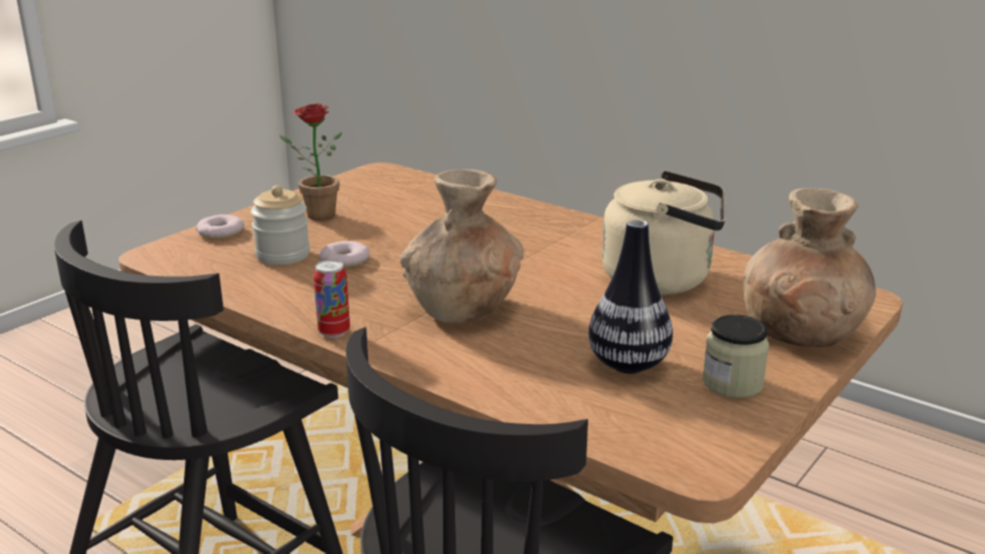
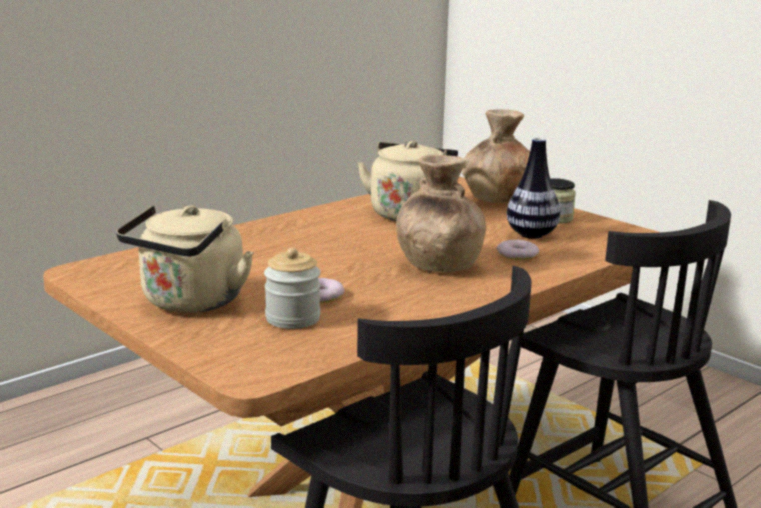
camera: 80 degrees left, 5 degrees down
donut [196,214,244,239] -> donut moved to [496,239,539,260]
potted plant [280,103,342,220] -> beige kettle [116,205,254,313]
can [313,260,350,338] -> none

